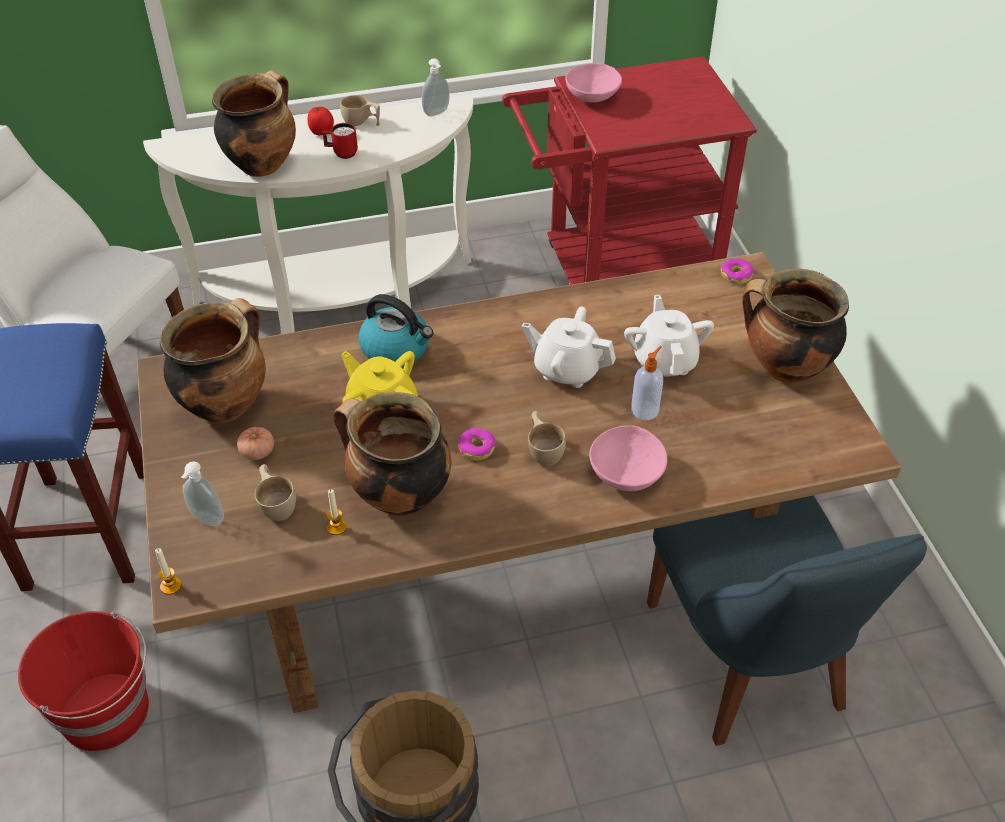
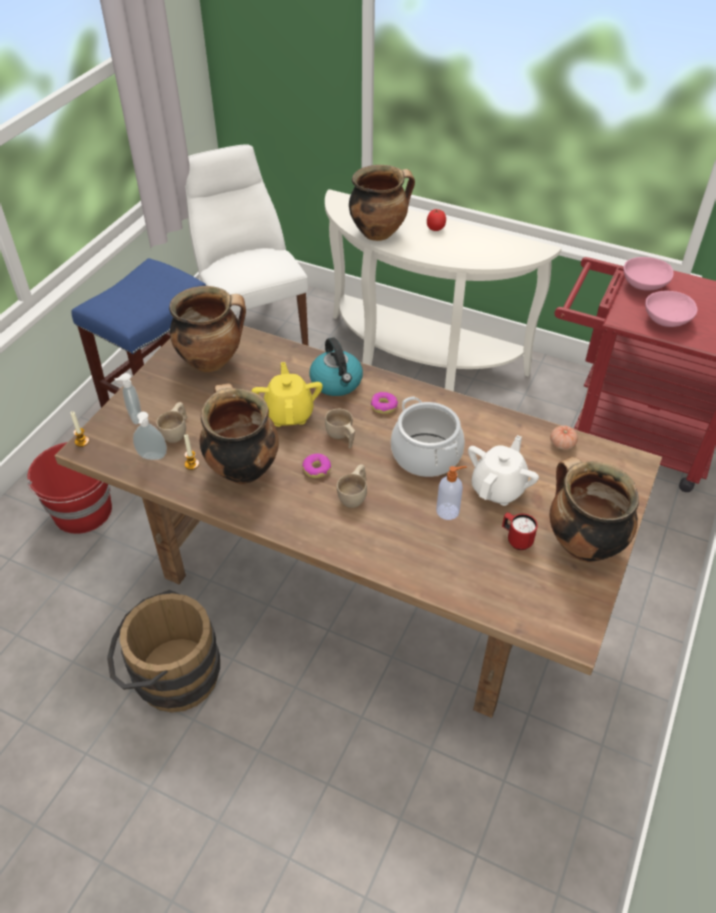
camera: 40 degrees right, 0 degrees up
tomato [237,427,274,460] -> tomato moved to [550,425,578,450]
red mug [323,123,358,159] -> red mug moved to [502,512,538,550]
beige cup [340,95,380,126] -> beige cup moved to [325,409,355,449]
soap dispenser [422,58,450,117] -> soap dispenser moved to [133,411,167,460]
white teapot [522,307,616,388] -> cooking pot [391,396,465,477]
pink bowl [589,425,667,491] -> pink bowl moved to [645,291,697,327]
blue chair [647,495,927,746] -> none
donut [721,259,754,284] -> donut moved to [371,392,398,414]

